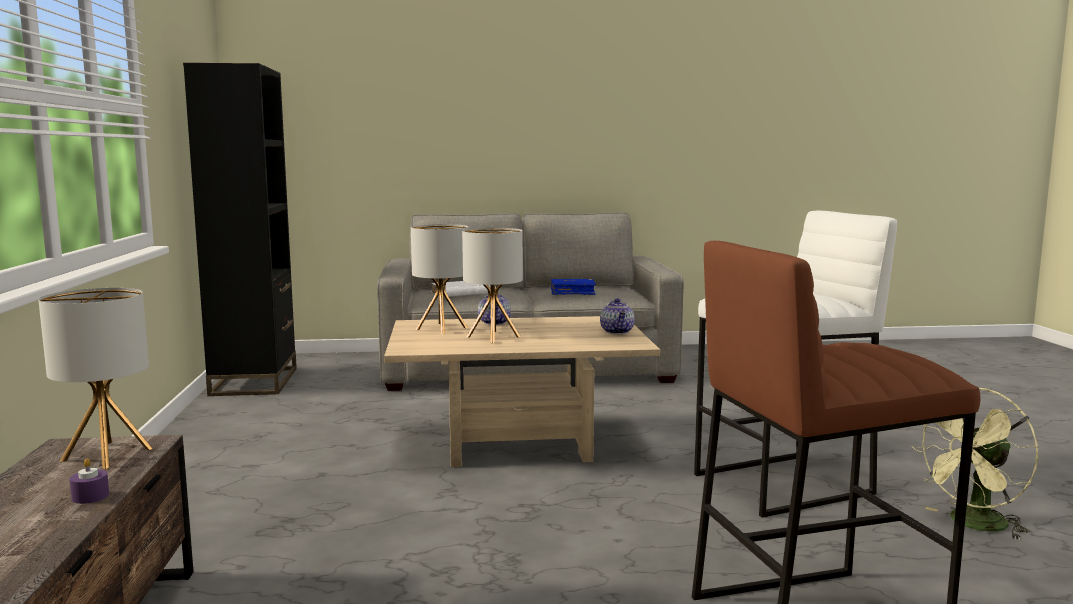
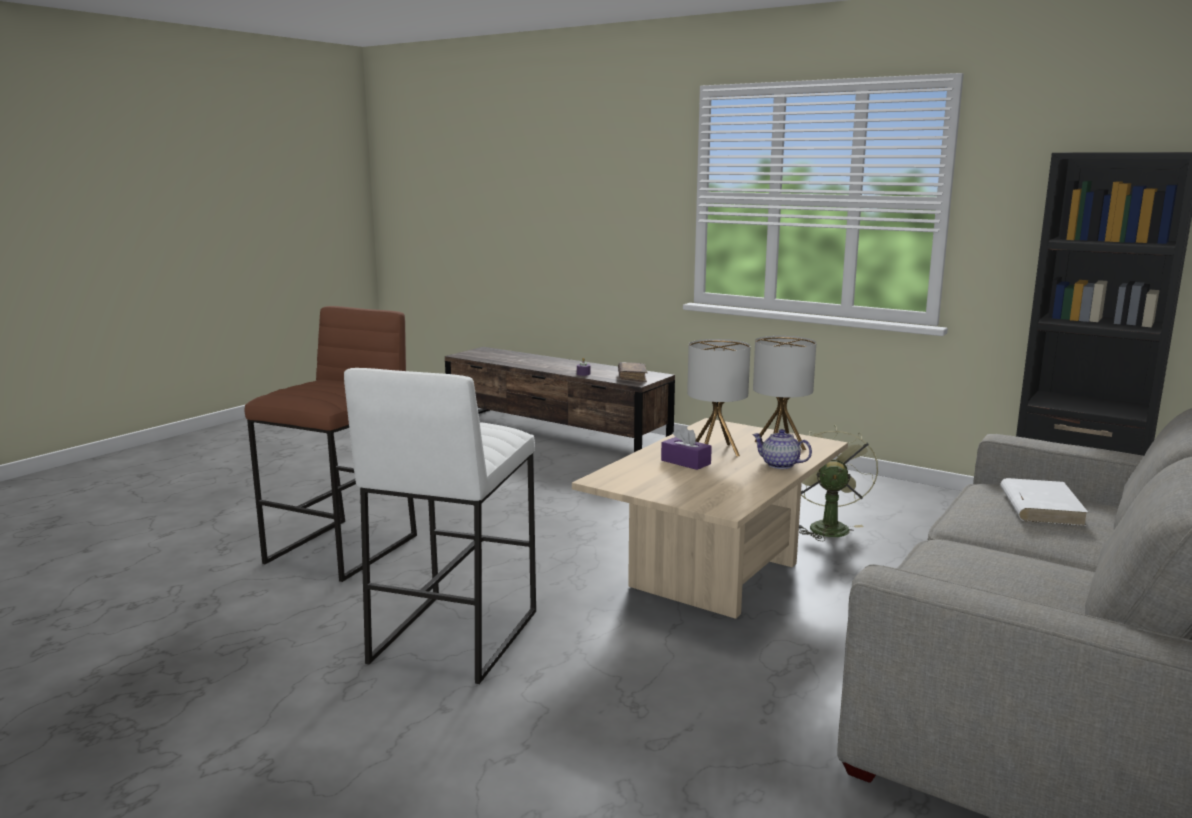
camera: 130 degrees right, 5 degrees up
table lamp [38,288,153,469] -> brown book [618,362,648,382]
blue book [551,279,596,295] -> none
teapot [600,298,635,334] -> none
green fan [911,388,1038,540] -> green fan moved to [799,424,878,541]
none -> purple tissue box [661,426,712,470]

